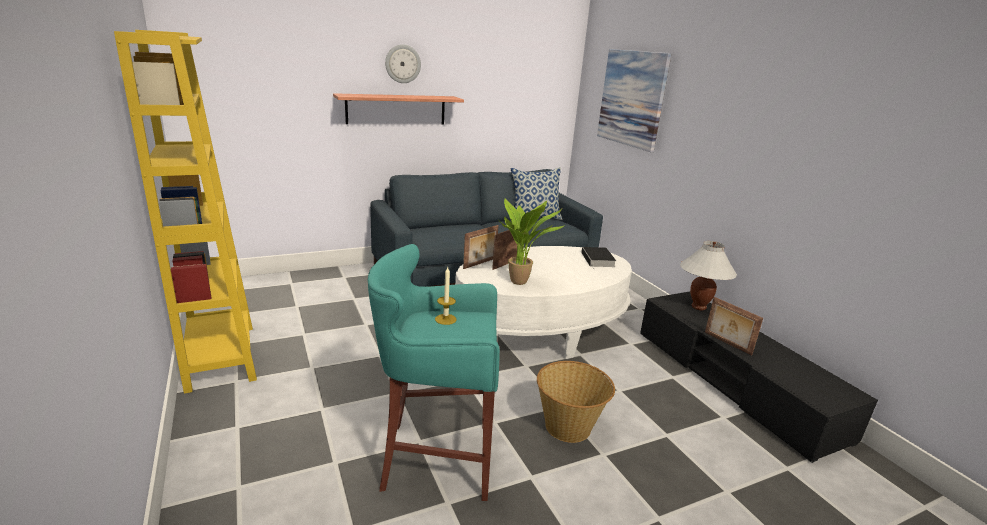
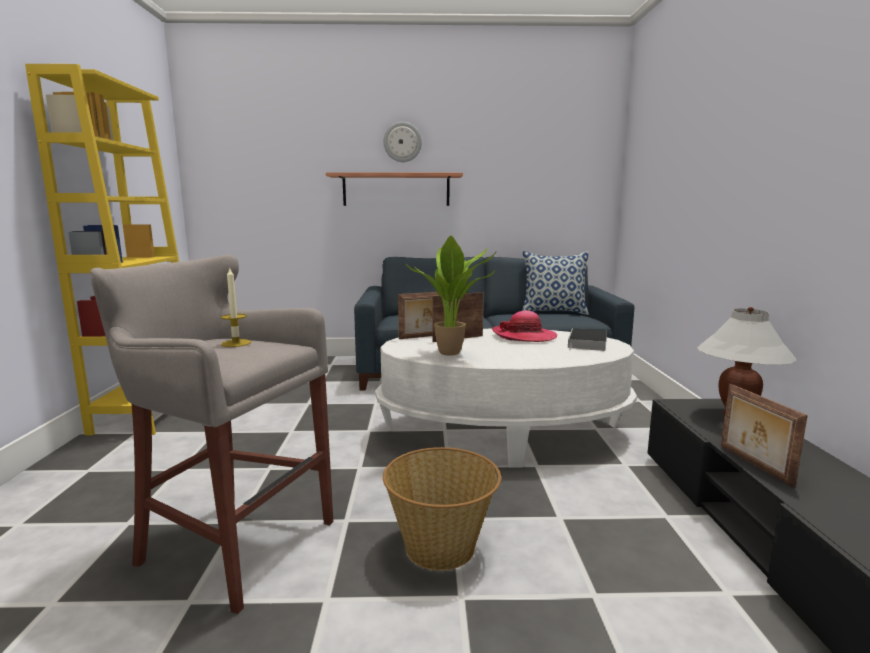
camera: 25 degrees right, 10 degrees down
turquoise stool [368,244,500,501] -> grey stool [90,255,333,614]
picture [597,49,671,152] -> none
none -> hat [492,310,557,342]

